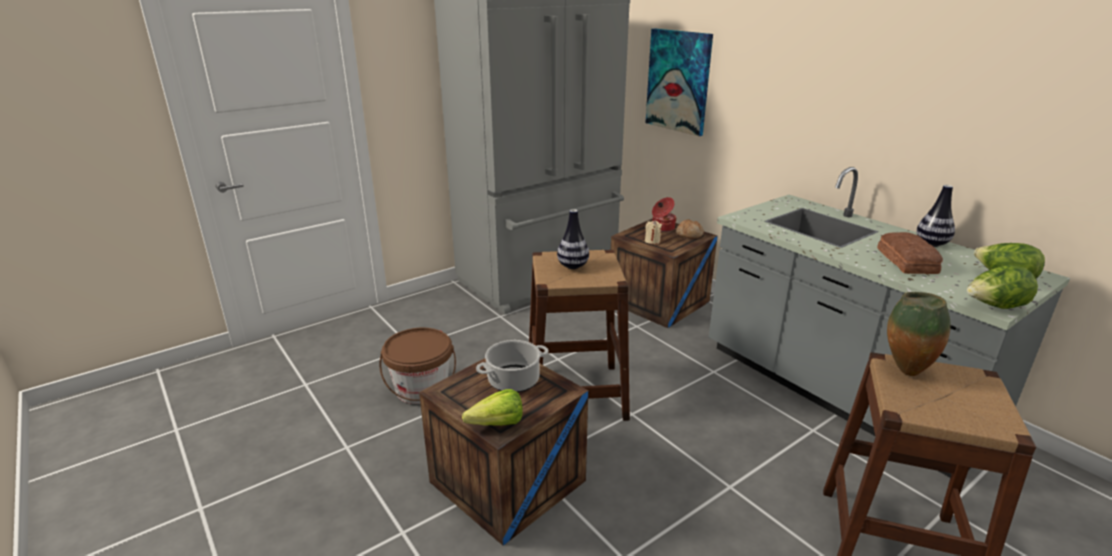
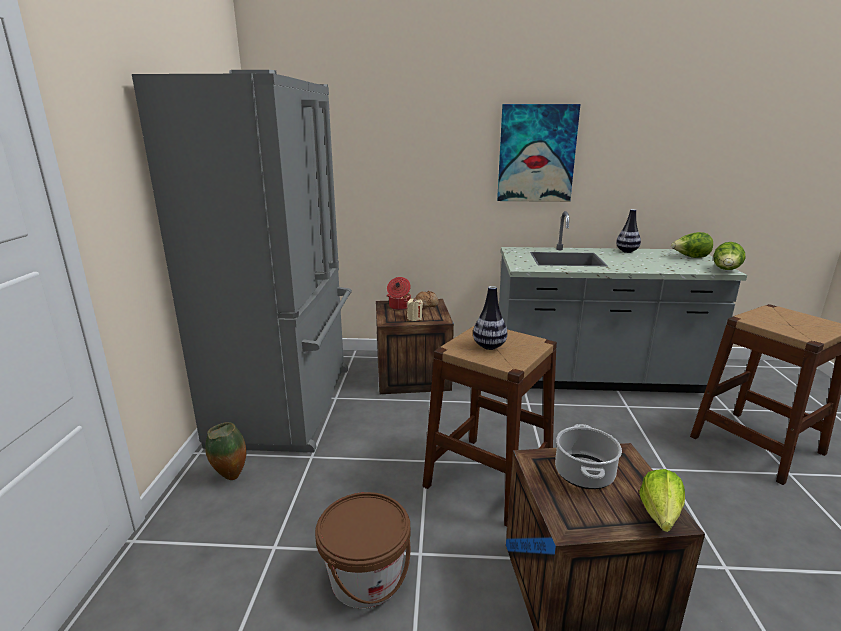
camera: 50 degrees left, 5 degrees down
picture [646,29,713,136] -> picture moved to [497,104,580,202]
bread [877,232,943,274] -> none
vase [887,292,951,376] -> vase moved to [205,422,246,480]

